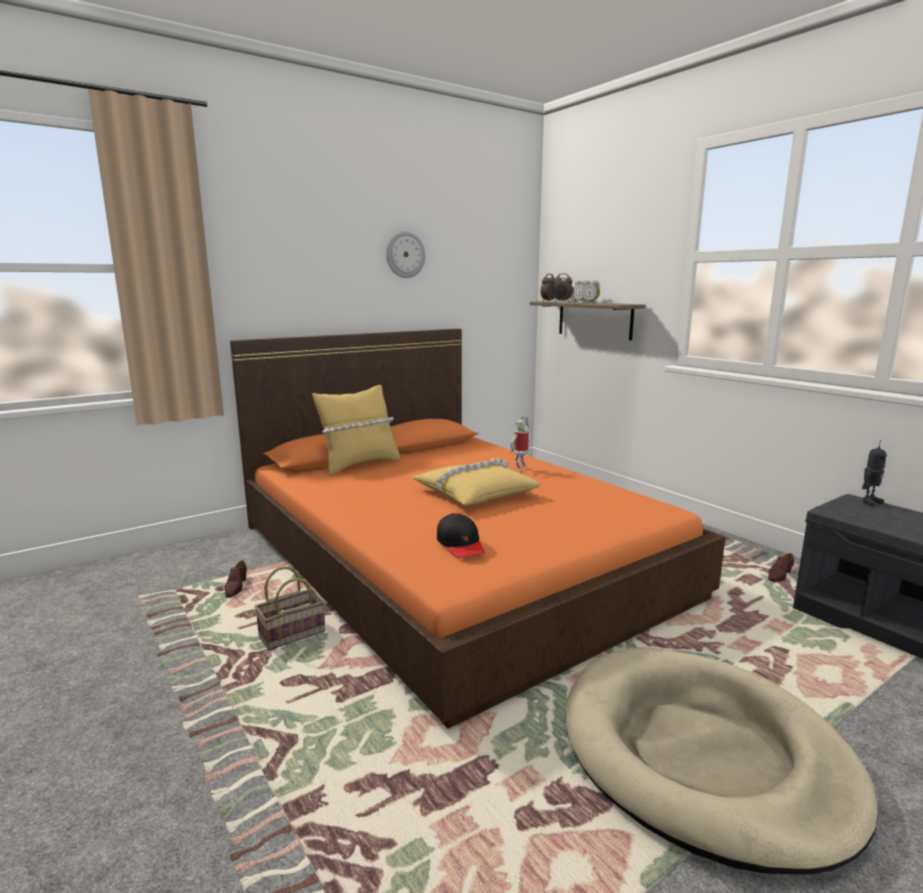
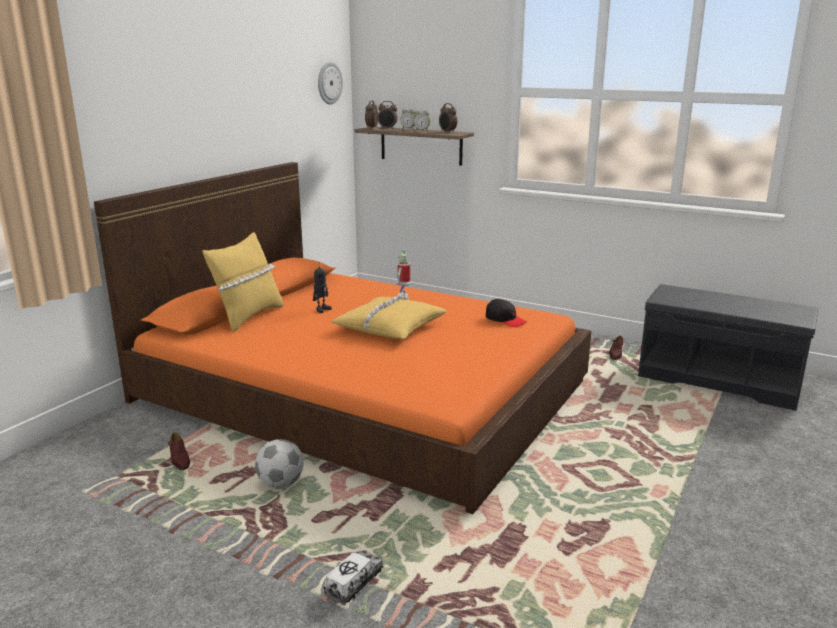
camera: 25 degrees left, 5 degrees up
basket [254,566,326,650] -> football [255,439,304,488]
wall clock [386,231,426,278] -> wall clock moved to [318,62,343,104]
black cap [437,513,485,558] -> black cap moved to [486,299,527,327]
beige dog bed [565,648,878,874] -> none
toy robot [862,440,886,506] -> toy robot moved to [313,262,332,313]
none -> toy truck [324,550,383,605]
none -> alarm clock [439,103,457,133]

